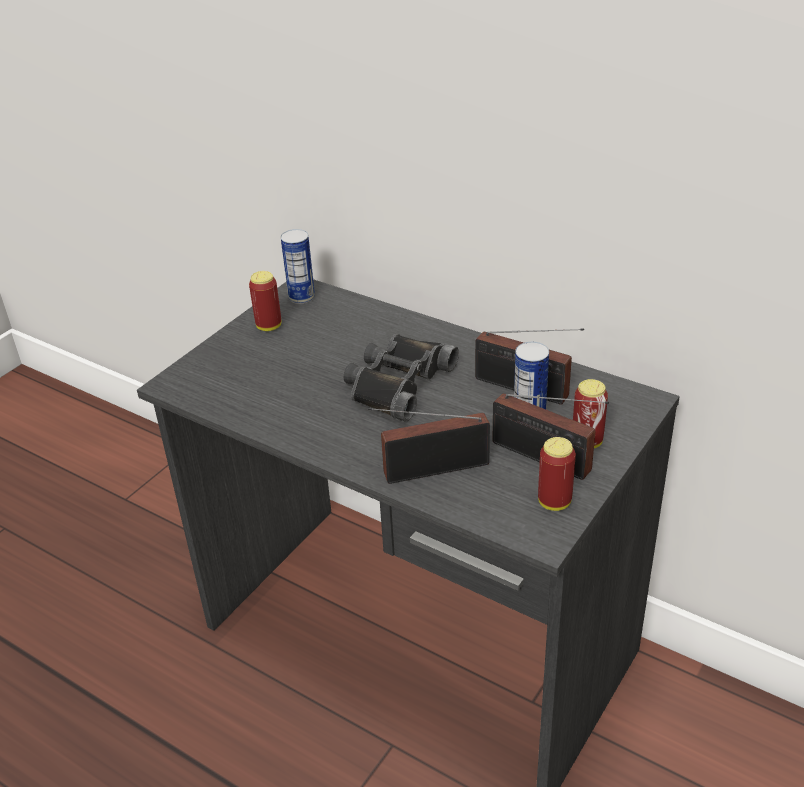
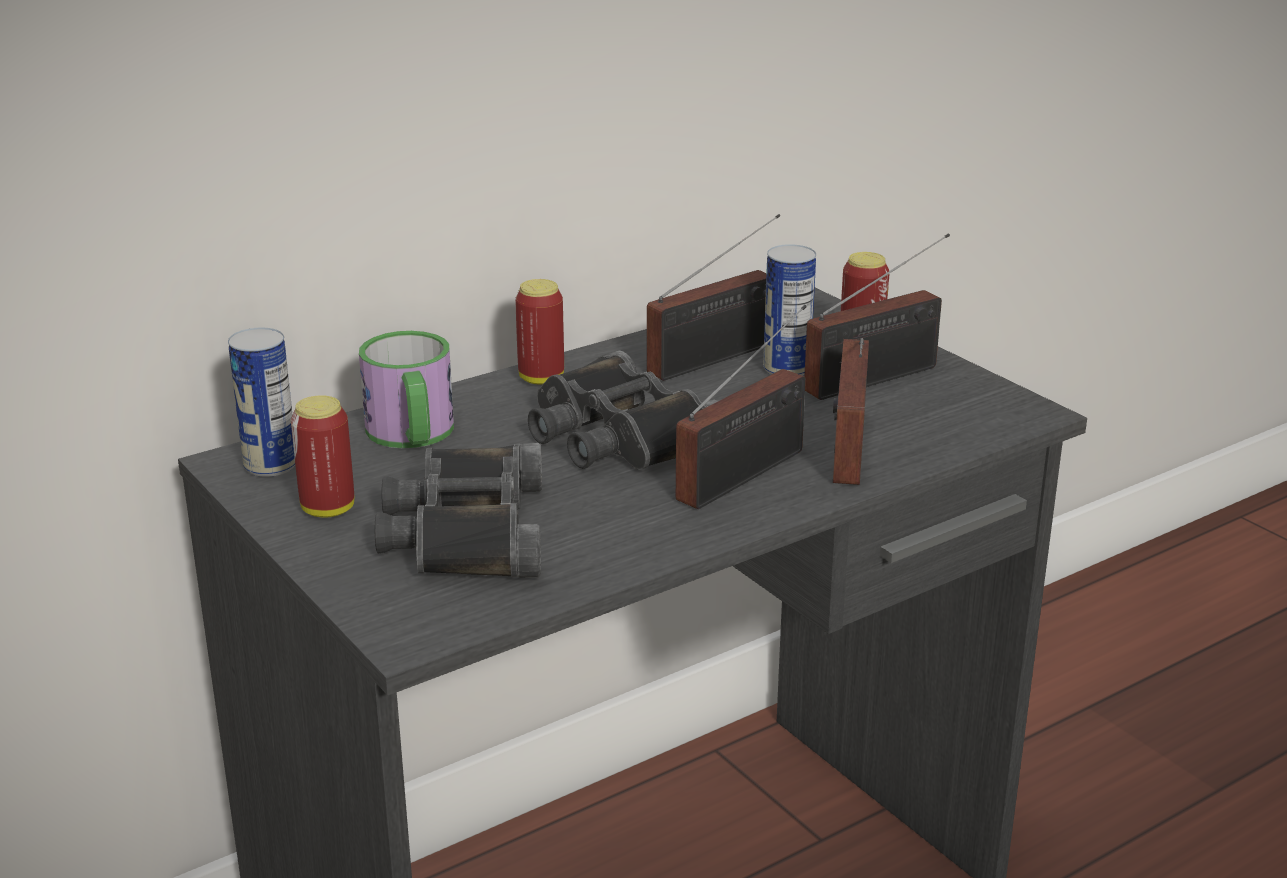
camera: 70 degrees left, 10 degrees down
can [538,437,576,511] -> can moved to [515,279,564,385]
none -> mug [359,331,454,448]
none -> black binoculars [375,443,542,578]
none -> radio [676,305,807,509]

